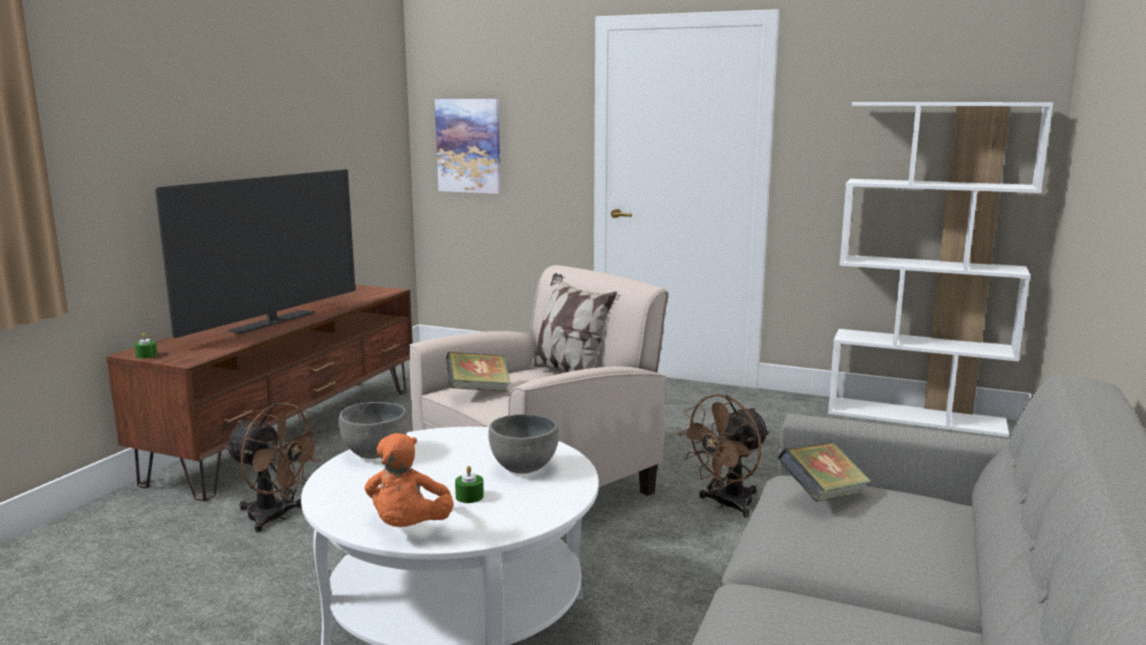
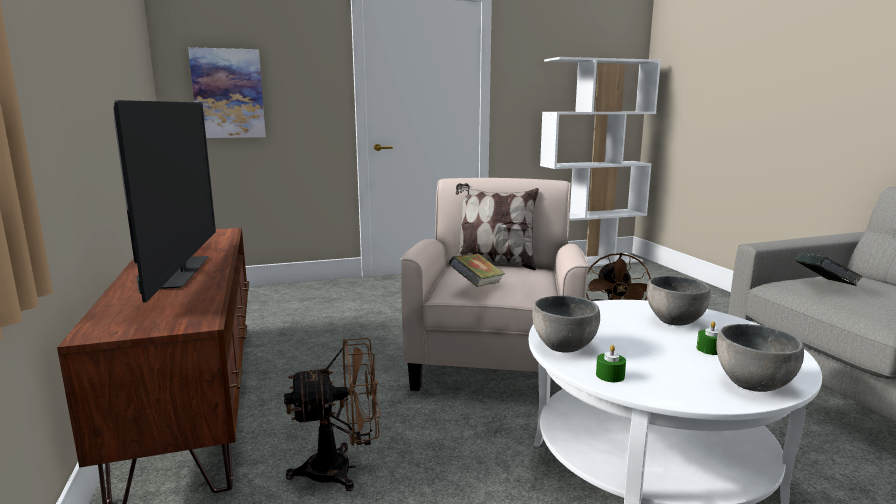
camera: 40 degrees left, 0 degrees up
green candle [134,333,157,359] -> green candle moved to [596,345,626,382]
orange plush toy [364,433,453,527] -> grey bowl [716,324,804,392]

